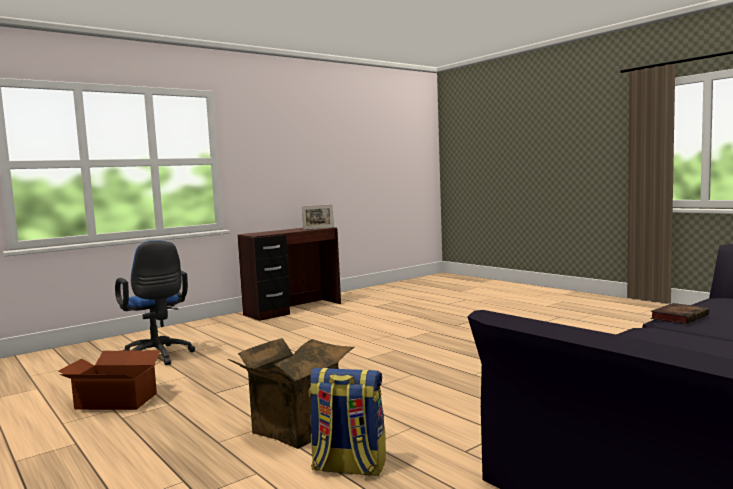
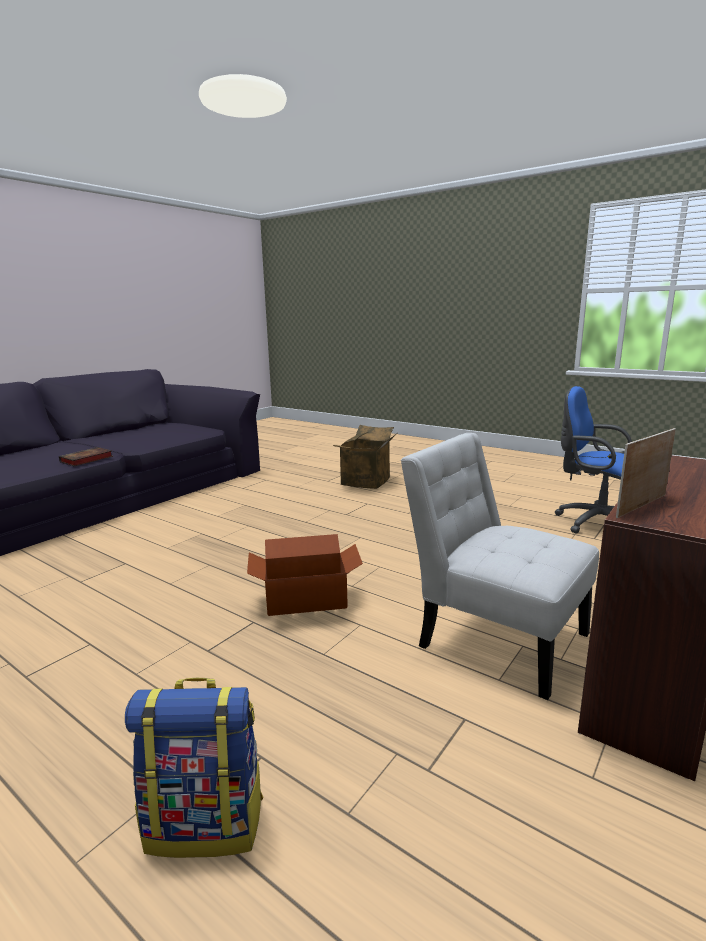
camera: 165 degrees right, 10 degrees up
cardboard box [59,350,165,410] -> cardboard box moved to [247,534,363,616]
backpack [309,368,386,476] -> backpack moved to [125,678,264,858]
none -> white chair [401,433,599,700]

